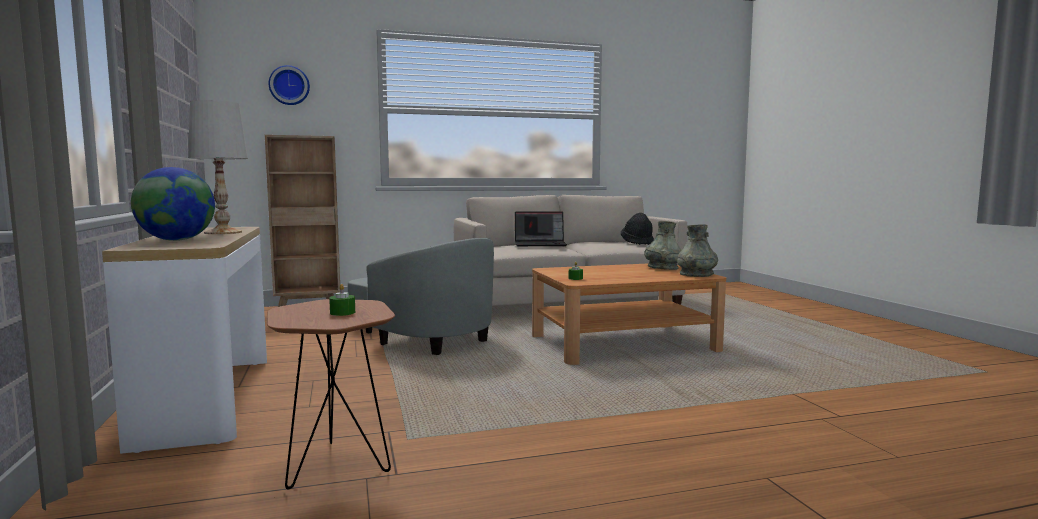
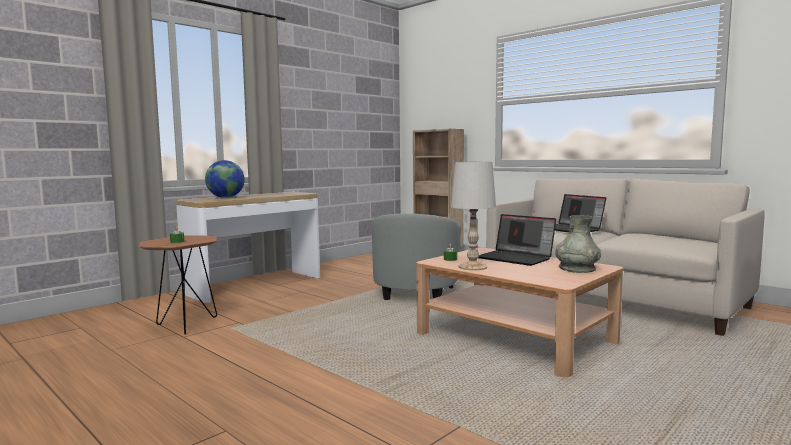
camera: 60 degrees right, 0 degrees up
white table lamp [188,100,248,234] -> white table lamp moved to [451,162,496,270]
wall clock [268,65,310,105] -> none
black hat [621,213,654,245] -> none
grey vase [677,224,718,277] -> none
none -> laptop [478,214,556,266]

